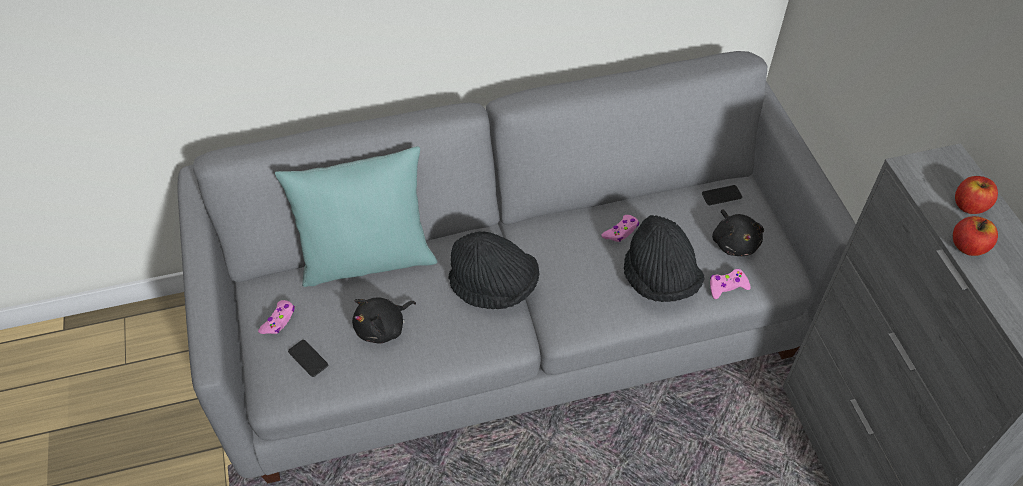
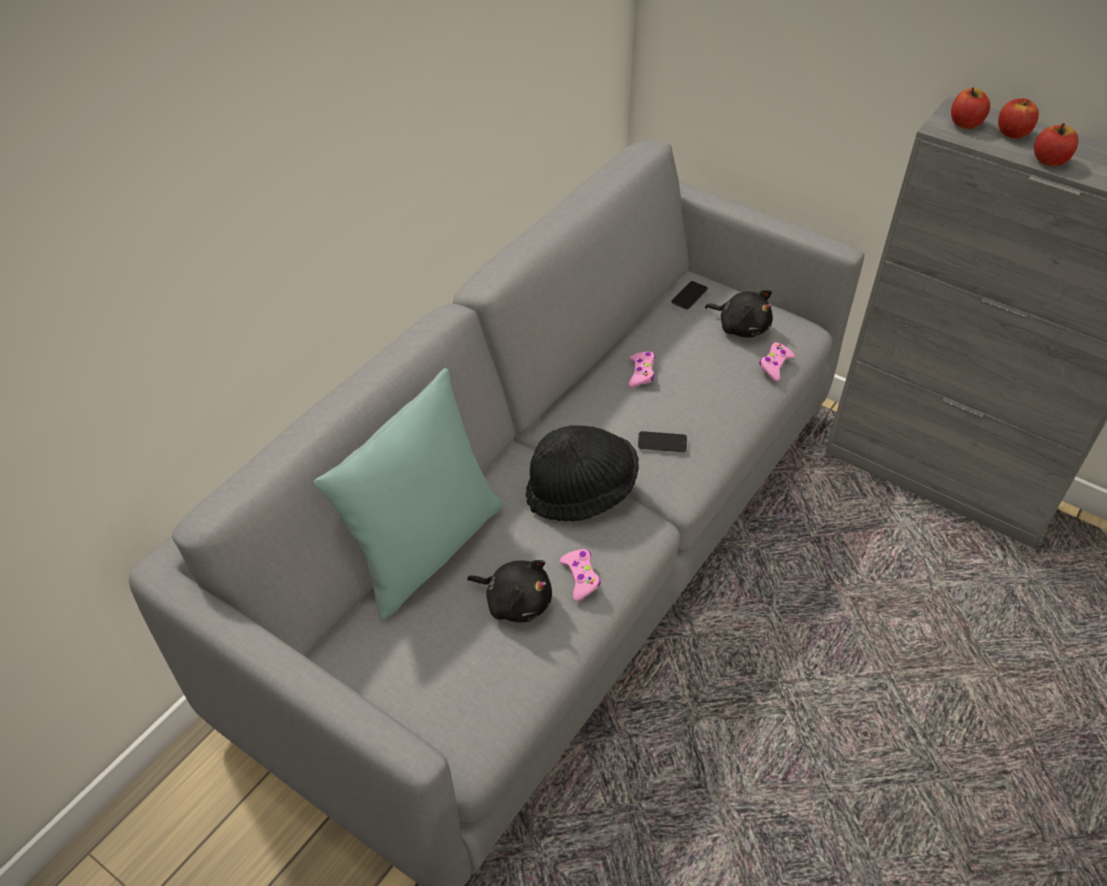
camera: 40 degrees left, 5 degrees down
pink game controller [258,300,295,334] -> pink game controller moved to [560,549,600,601]
phone [288,340,328,377] -> phone moved to [638,431,687,452]
black plush toy [352,298,416,344] -> black plush toy turned 75 degrees counterclockwise [467,560,552,623]
black hat [624,215,704,302] -> none
none -> apple [951,87,990,129]

